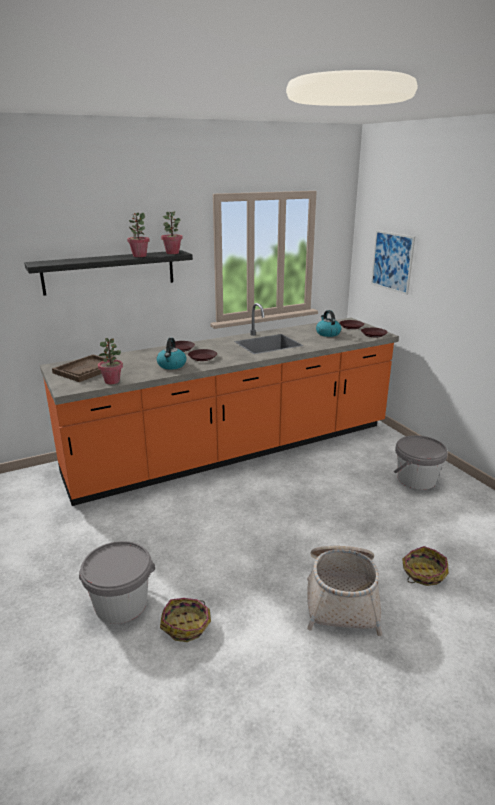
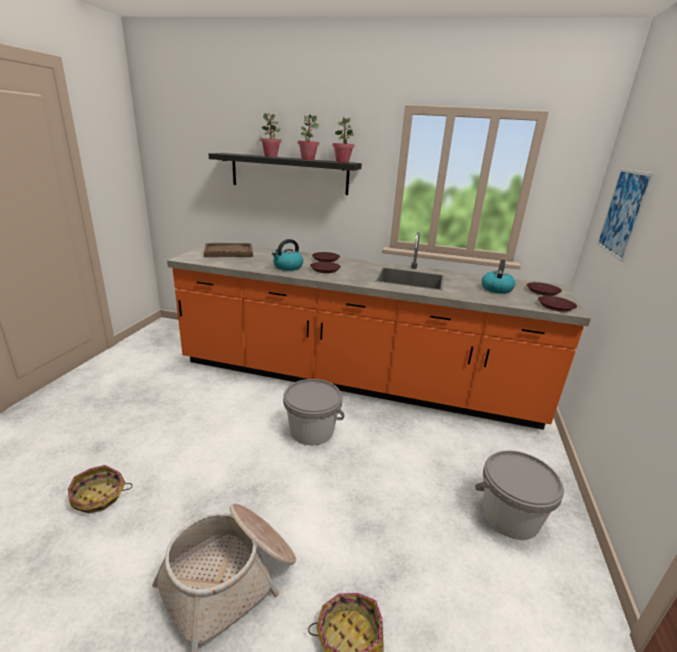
camera: 40 degrees right, 0 degrees up
grey bucket [79,541,155,624] -> grey bucket moved to [283,379,345,445]
potted plant [98,338,123,384] -> potted plant moved to [260,113,281,157]

